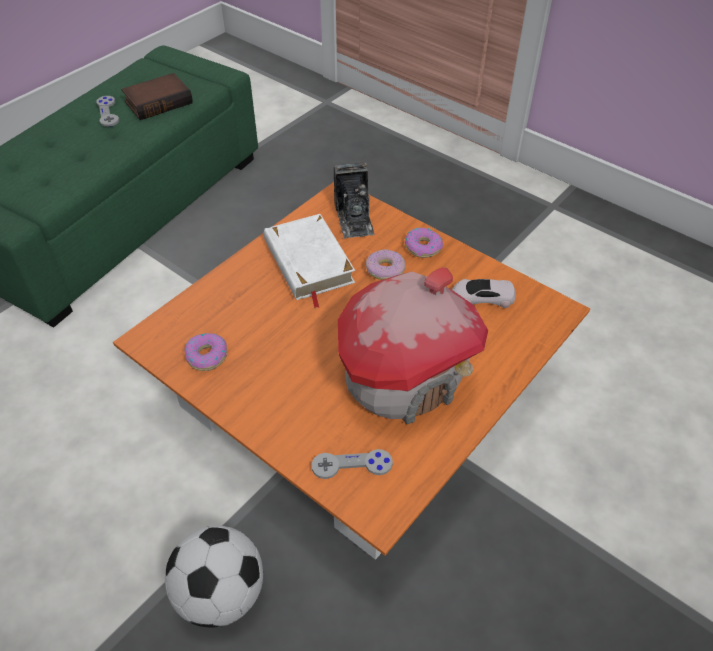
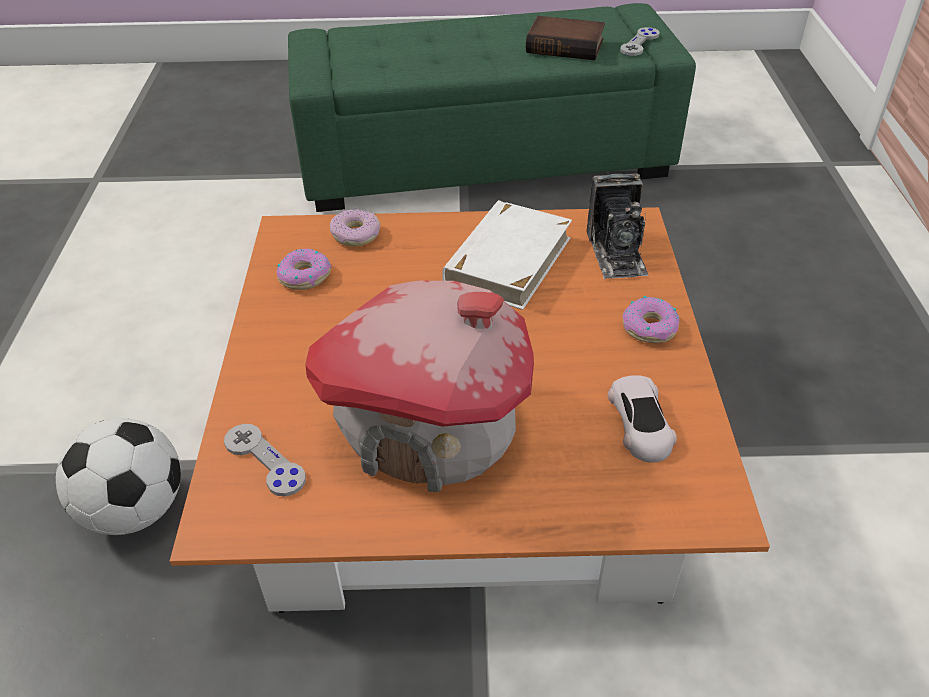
camera: 50 degrees right, 5 degrees down
grey game controller [96,96,119,127] -> grey game controller moved to [620,27,660,56]
camera [334,163,375,239] -> camera turned 45 degrees counterclockwise [587,173,649,279]
donut [366,249,406,280] -> donut moved to [330,209,380,247]
white toy car [452,279,516,308] -> white toy car turned 150 degrees counterclockwise [608,375,677,463]

